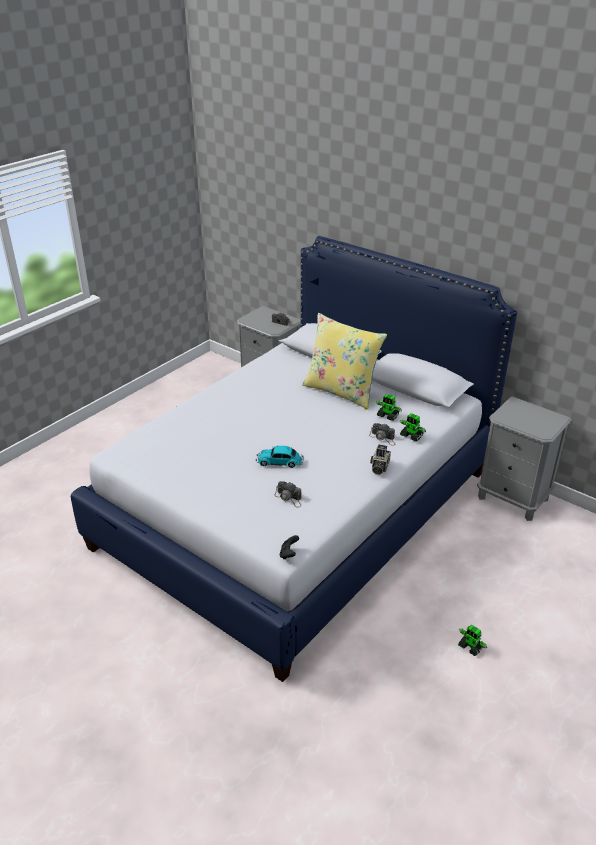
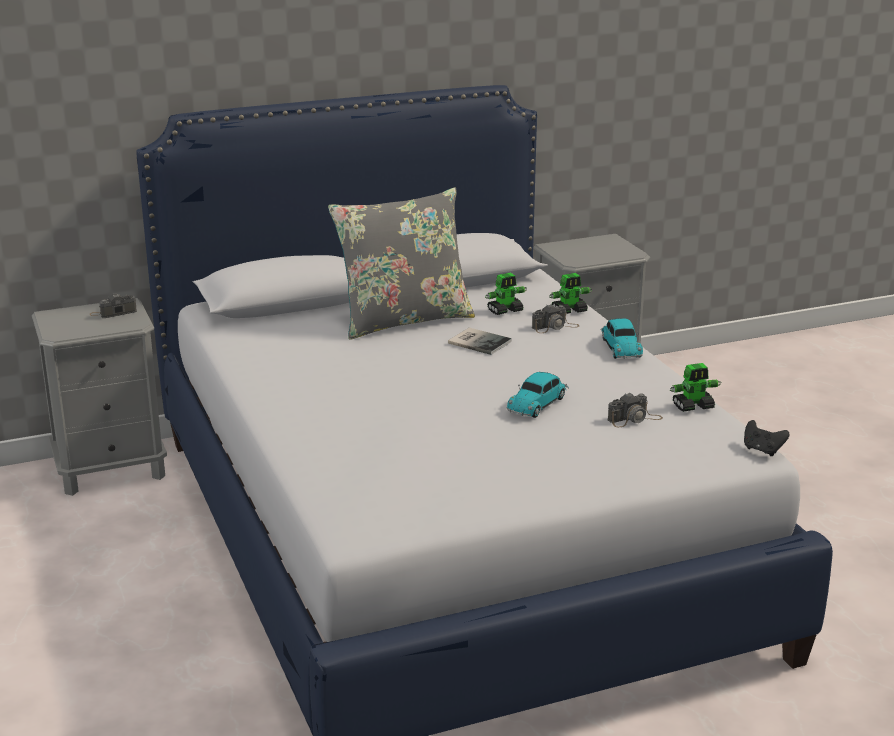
camera: 60 degrees left, 10 degrees down
yellow pillow [302,313,387,410] -> grey pillow [328,188,475,339]
camera [370,445,391,475] -> toy car [601,318,643,359]
toy robot [458,625,487,656] -> toy robot moved to [670,363,721,412]
none -> book [448,328,512,355]

